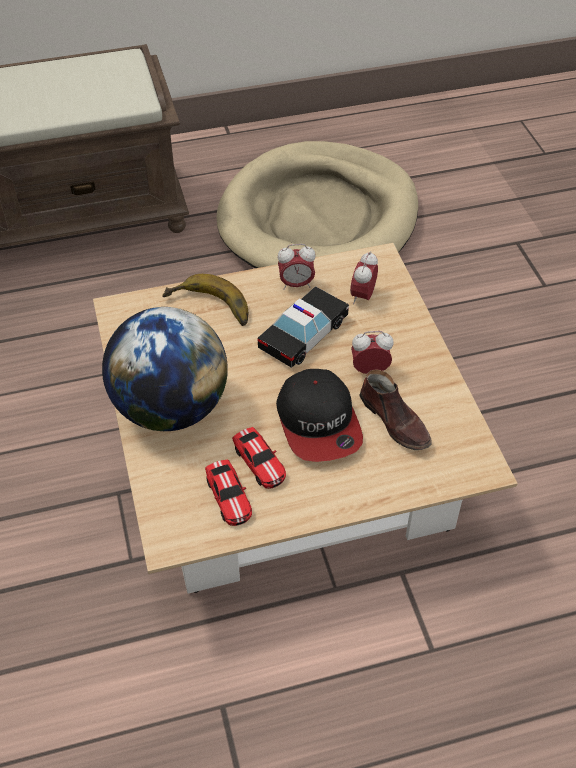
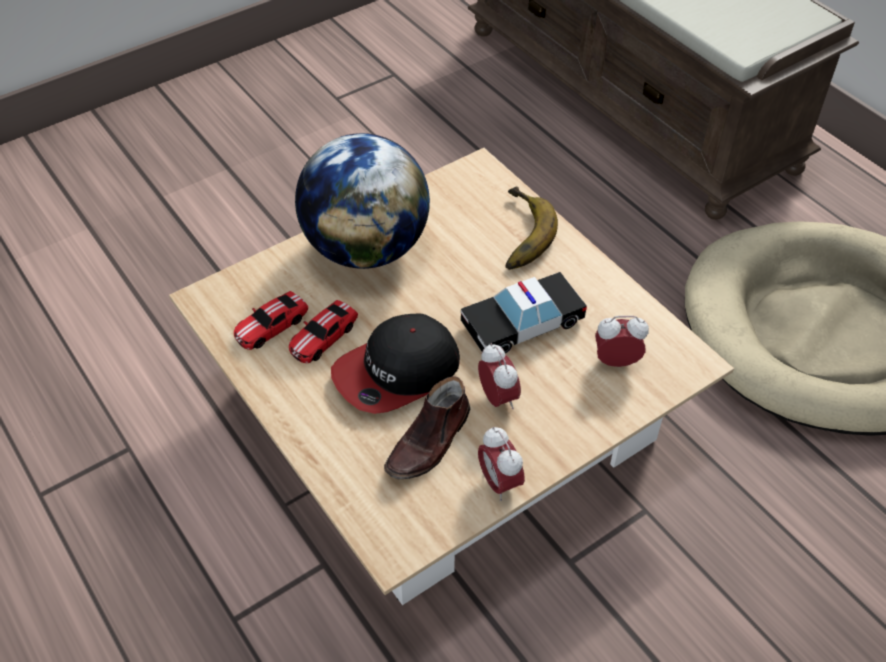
camera: 70 degrees right, 0 degrees up
toy car [257,286,349,368] -> toy car turned 135 degrees clockwise [461,272,587,353]
alarm clock [278,244,316,290] -> alarm clock moved to [478,427,525,501]

